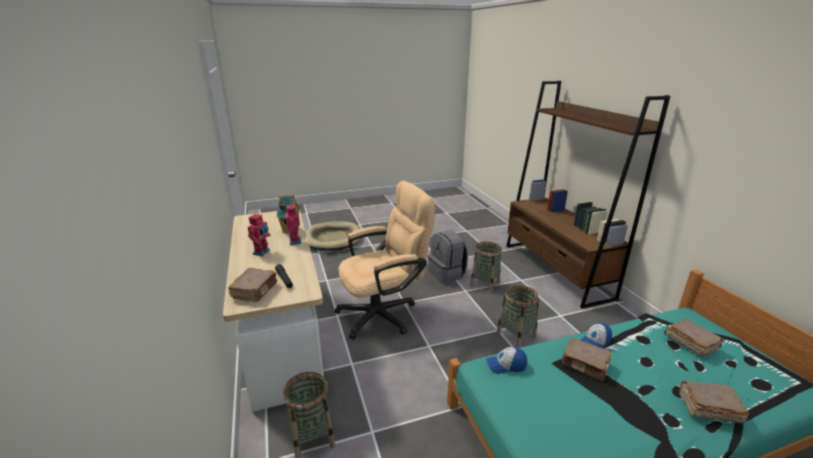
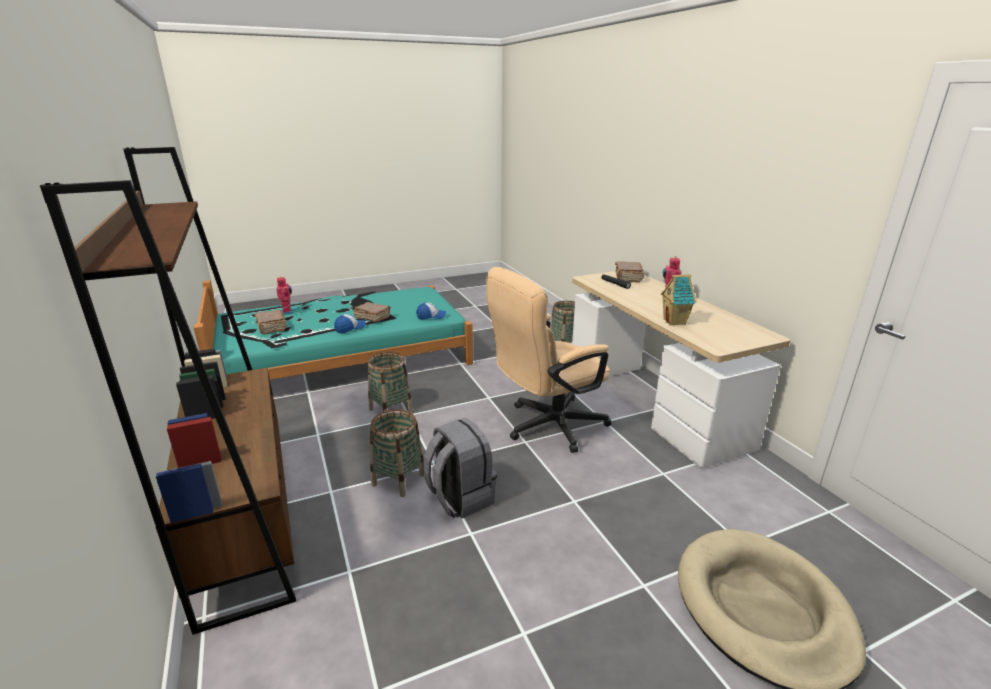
camera: 175 degrees right, 0 degrees up
toy robot [283,204,301,245] -> toy robot moved to [276,276,292,315]
brown book [679,381,749,423] -> none

